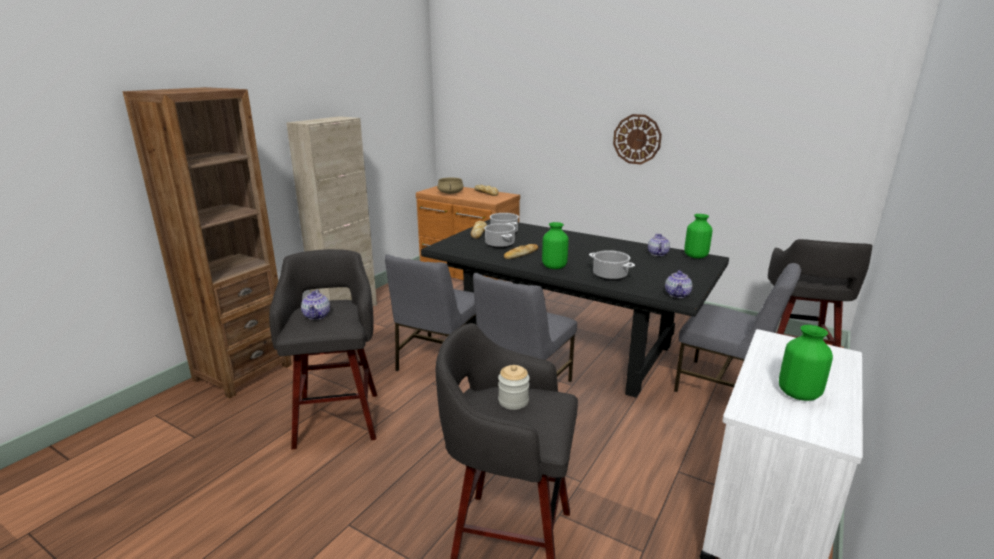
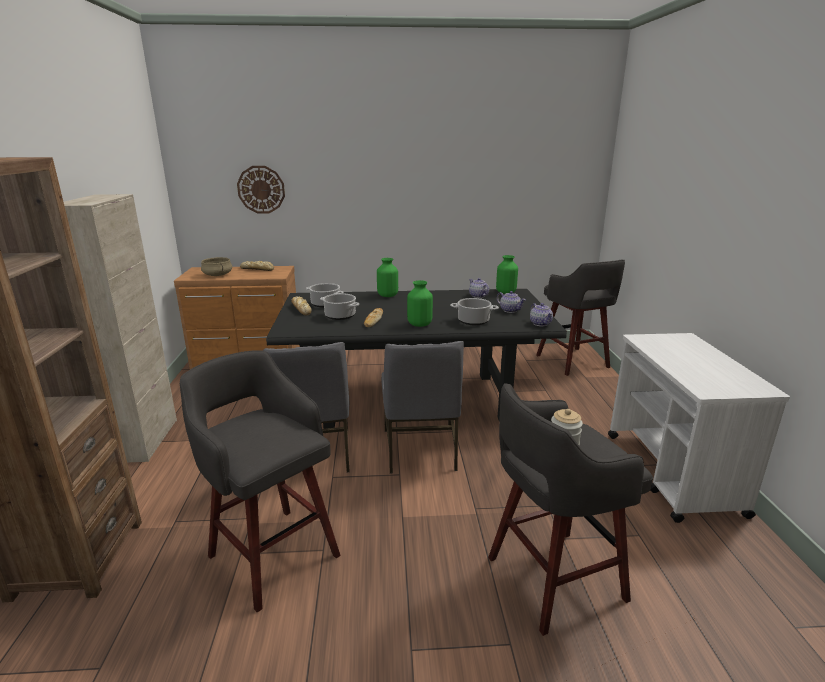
camera: 35 degrees left, 0 degrees up
teapot [301,290,330,320] -> teapot moved to [497,291,526,313]
wall clock [613,114,662,164] -> wall clock moved to [237,166,285,214]
grey chair [674,263,801,392] -> none
green vase [779,325,833,401] -> green vase moved to [377,258,398,297]

